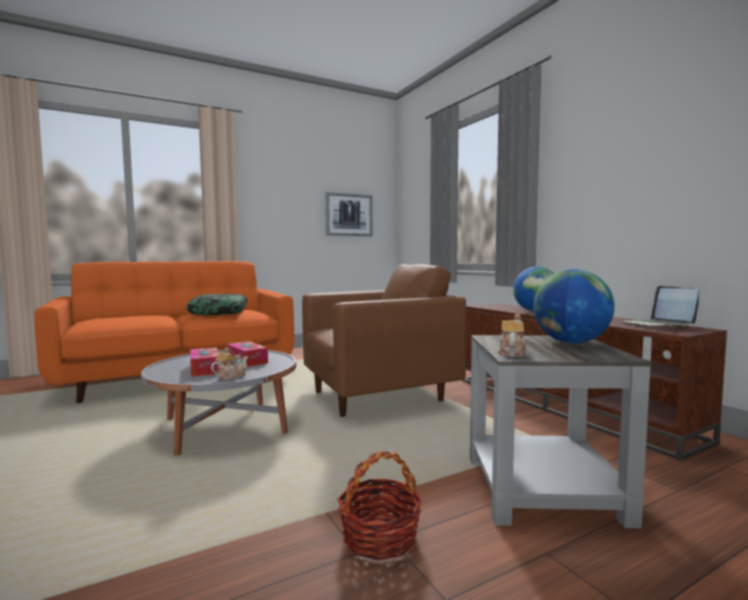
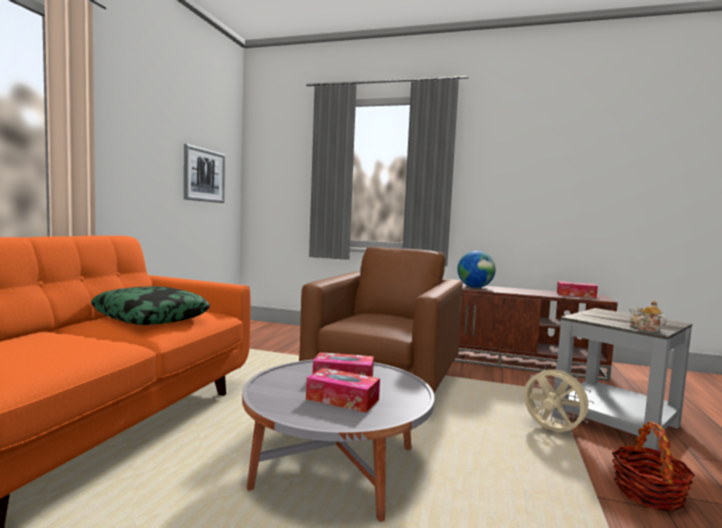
camera: 45 degrees left, 0 degrees up
teapot [211,348,248,380] -> none
globe [533,269,615,344] -> none
laptop [622,286,699,327] -> tissue box [557,281,598,298]
none -> beige fan [524,365,594,432]

